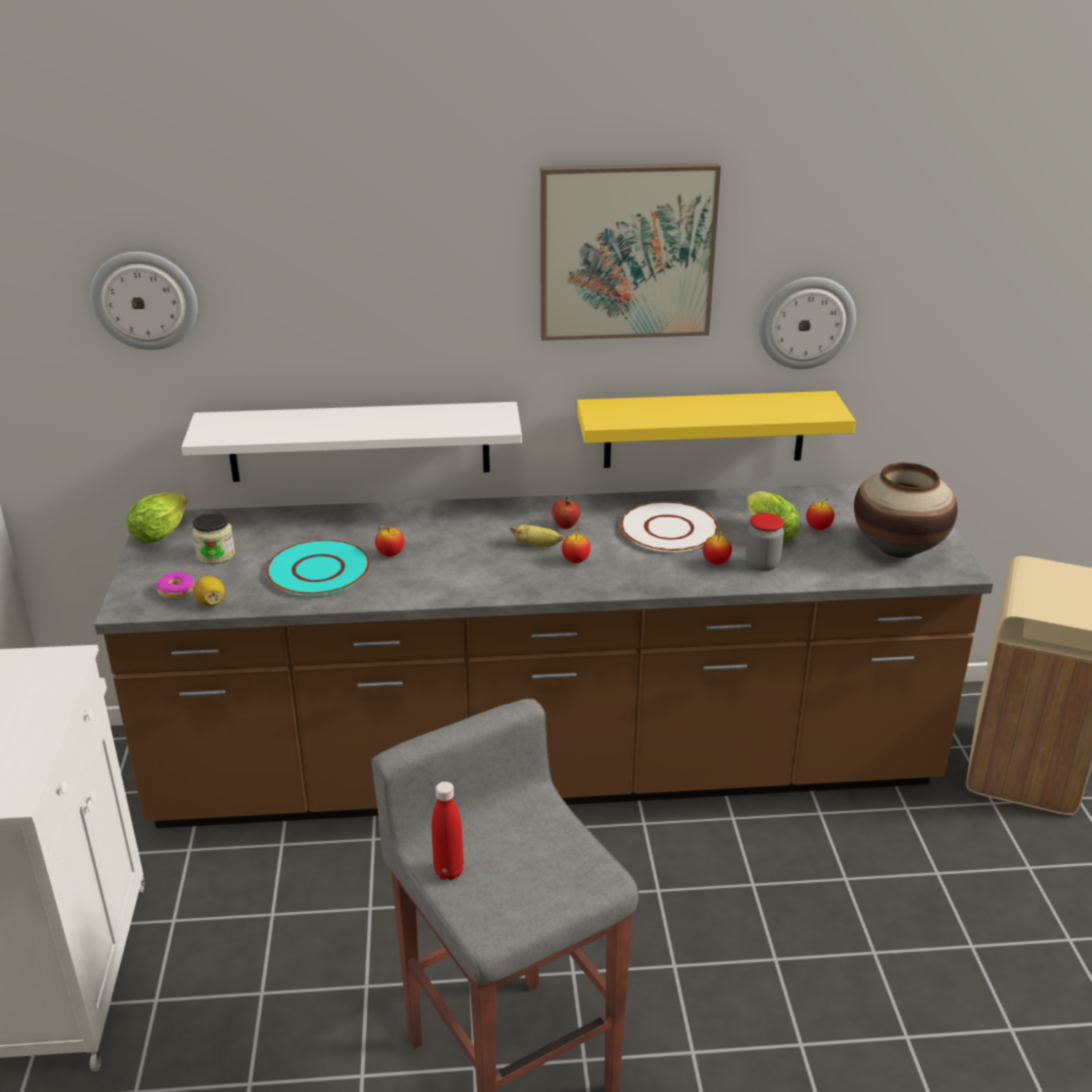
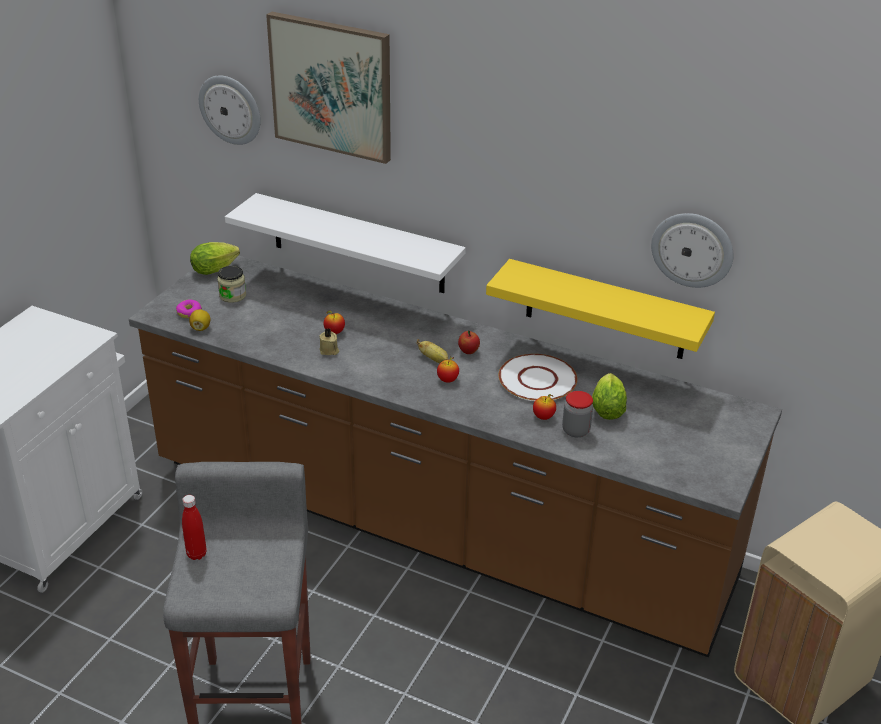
camera: 30 degrees right, 5 degrees up
turquoise plate [266,540,370,596] -> none
picture [540,163,721,341] -> picture moved to [266,12,391,164]
apple [806,499,834,530] -> none
vase [854,462,958,558] -> none
none -> beige candle [319,328,339,355]

